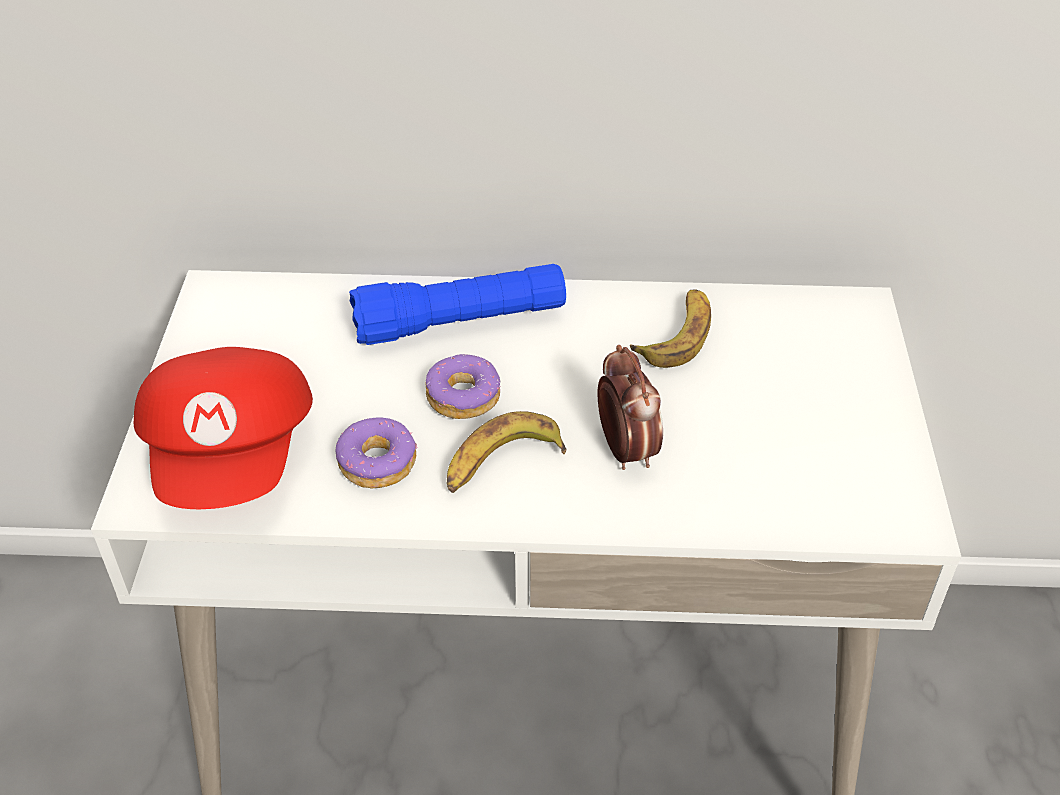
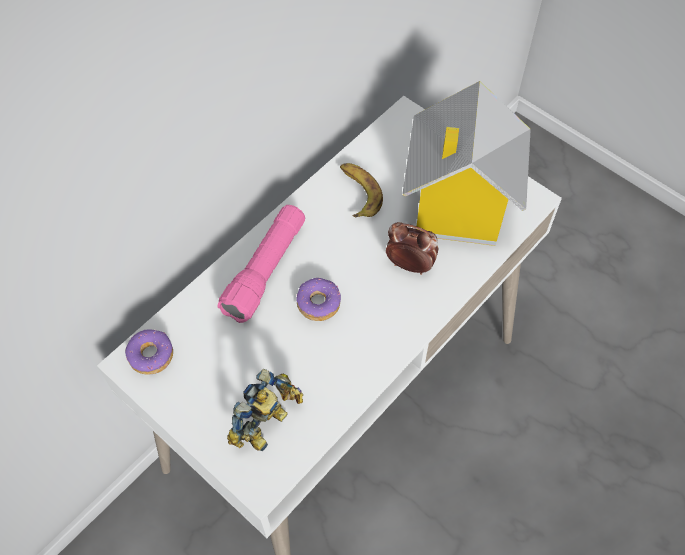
camera: 50 degrees left, 15 degrees up
red cap [134,347,313,509] -> toy robot [227,369,303,451]
donut [335,417,418,489] -> donut moved to [125,329,173,375]
blue flashlight [349,264,566,345] -> pink flashlight [217,205,305,323]
banana [447,411,566,493] -> none
none -> toy house [402,81,531,246]

